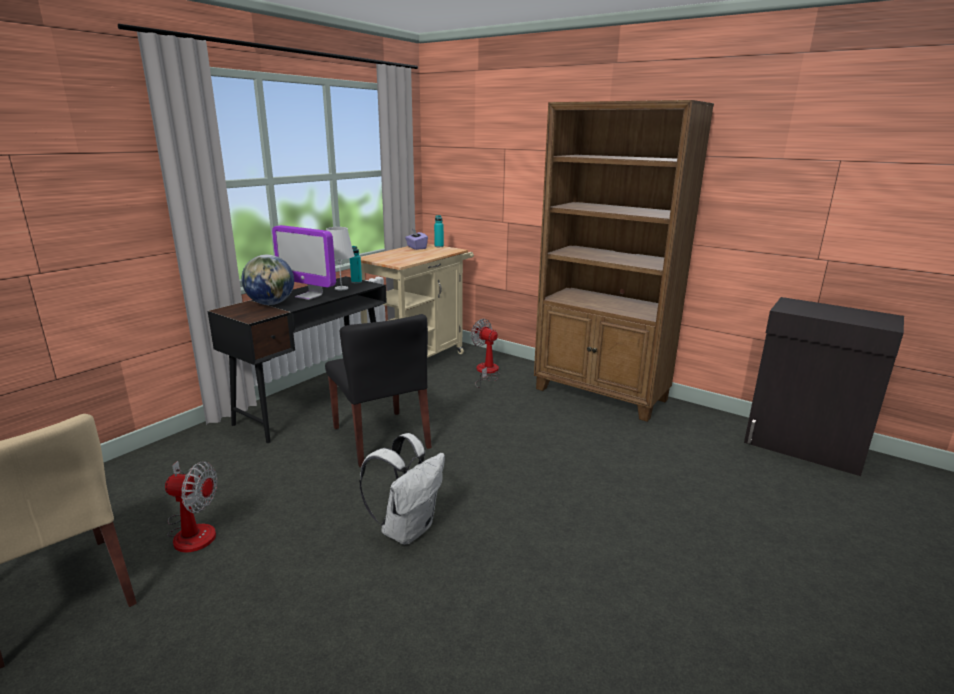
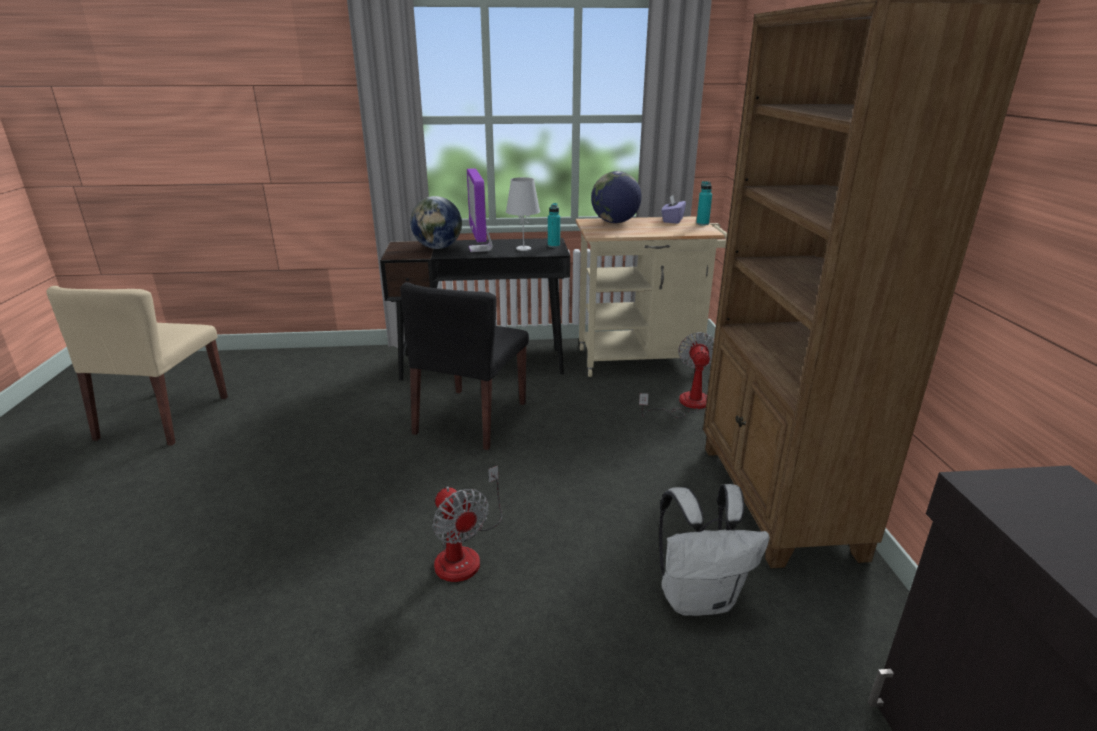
camera: 50 degrees right, 5 degrees up
fan [165,461,217,552] -> fan moved to [432,466,502,582]
white backpack [359,433,445,545] -> white backpack moved to [659,484,770,616]
none -> globe [591,171,642,223]

